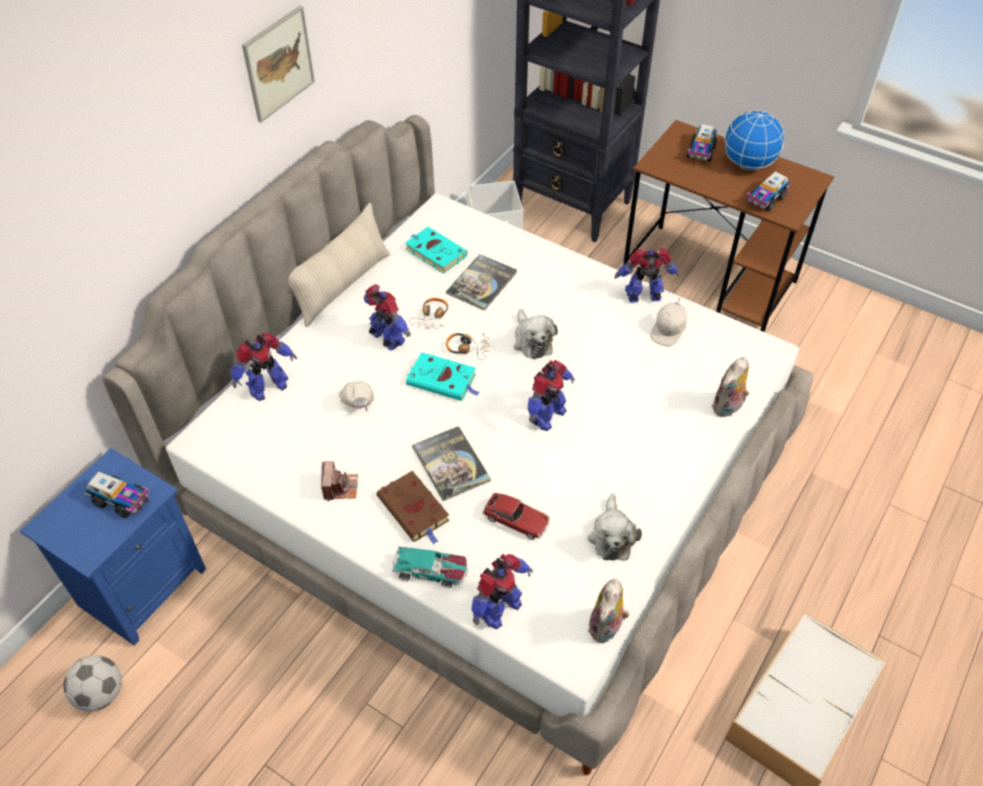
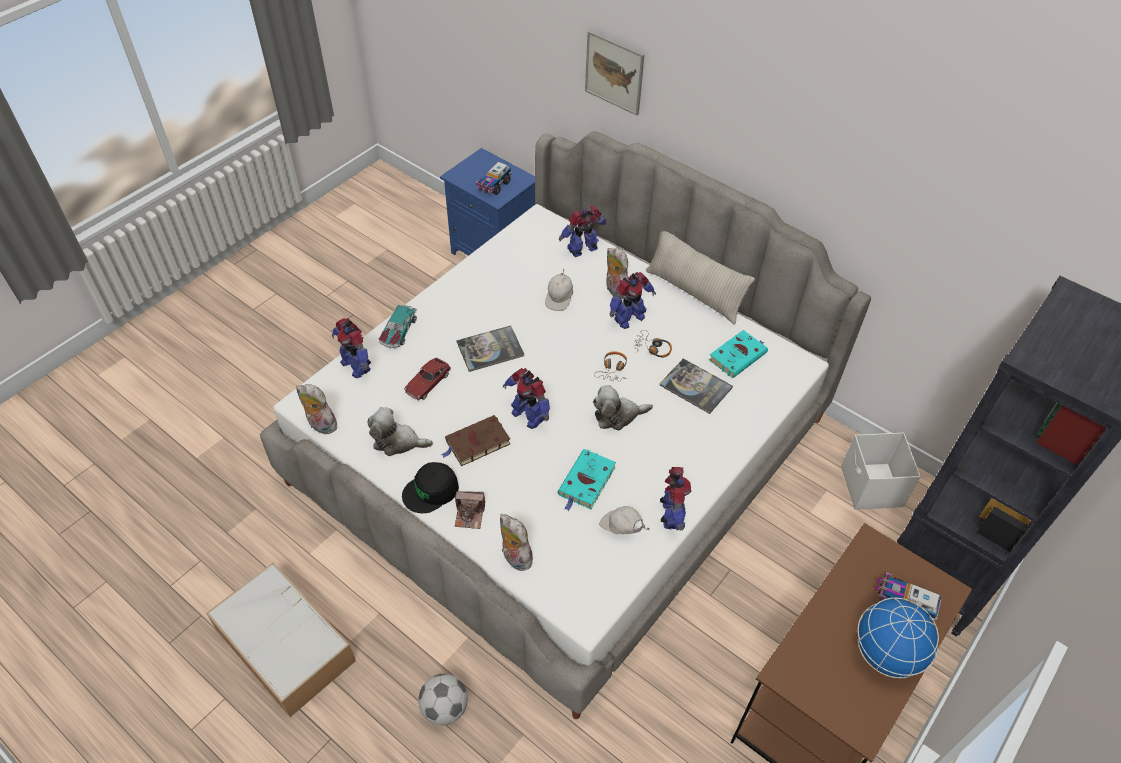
camera: 95 degrees right, 0 degrees up
football [63,655,122,712] -> football moved to [418,674,468,725]
toy robot [231,333,297,401] -> toy robot turned 90 degrees clockwise [559,206,606,257]
picture [242,6,315,122] -> picture moved to [585,30,645,116]
camera [321,461,358,501] -> camera moved to [455,491,485,529]
white cap [339,381,374,411] -> white cap turned 120 degrees clockwise [545,269,573,311]
brown book [377,471,449,544] -> brown book moved to [441,415,510,466]
turquoise book [406,352,480,401] -> turquoise book moved to [557,449,616,511]
toy truck [746,172,789,212] -> none
none -> black cap [402,462,459,513]
none -> plush toy [606,248,629,299]

